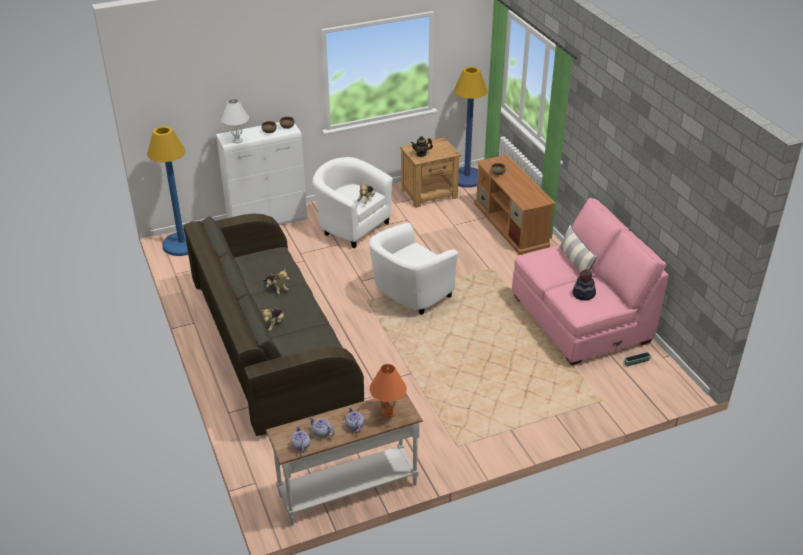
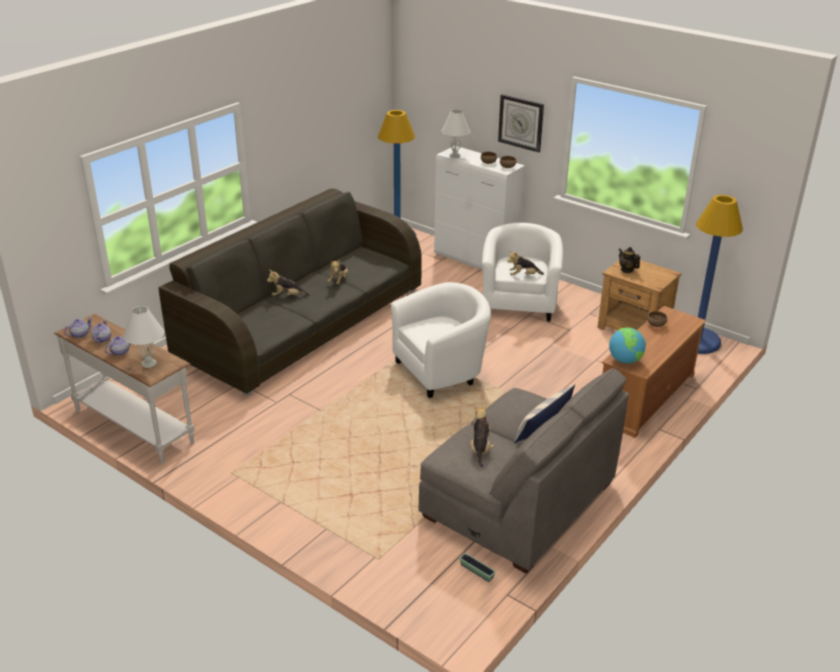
camera: 60 degrees right, 5 degrees down
white armchair [369,223,458,315] -> white armchair turned 135 degrees clockwise [391,282,491,398]
orange table lamp [369,364,407,418] -> white table lamp [124,306,164,368]
pink sofa [512,198,669,365] -> grey sofa [419,368,629,574]
hat [572,270,596,301] -> plush toy [471,404,494,468]
none -> wall clock [498,94,544,153]
none -> globe [609,327,646,364]

